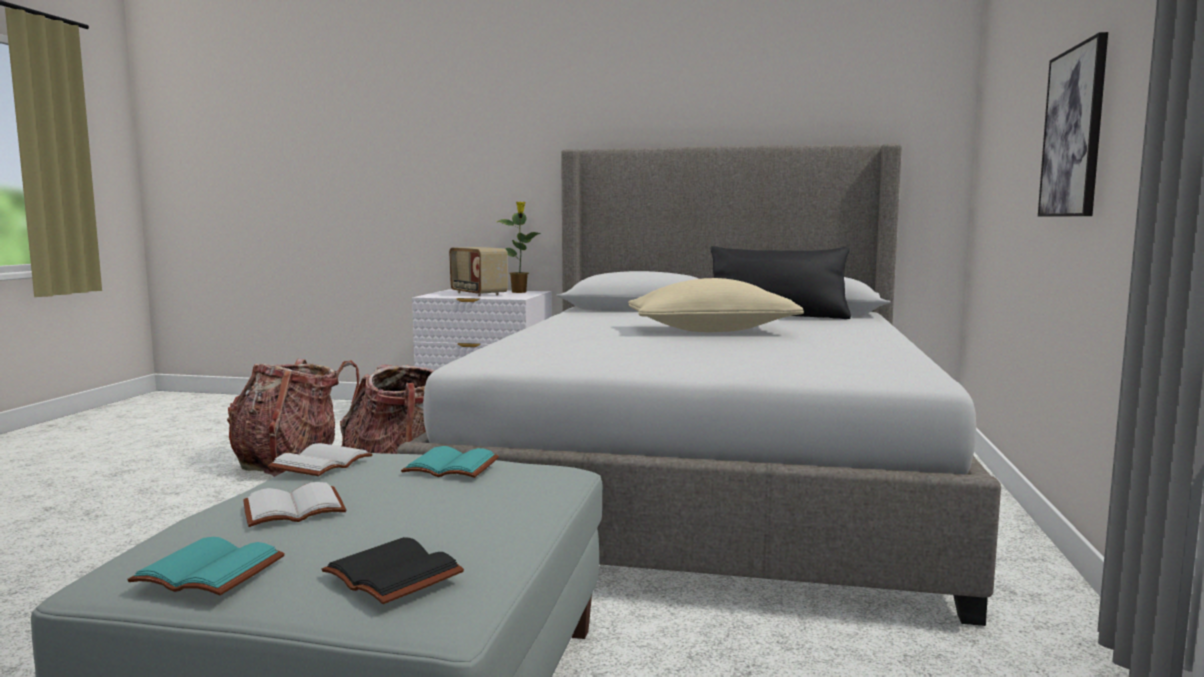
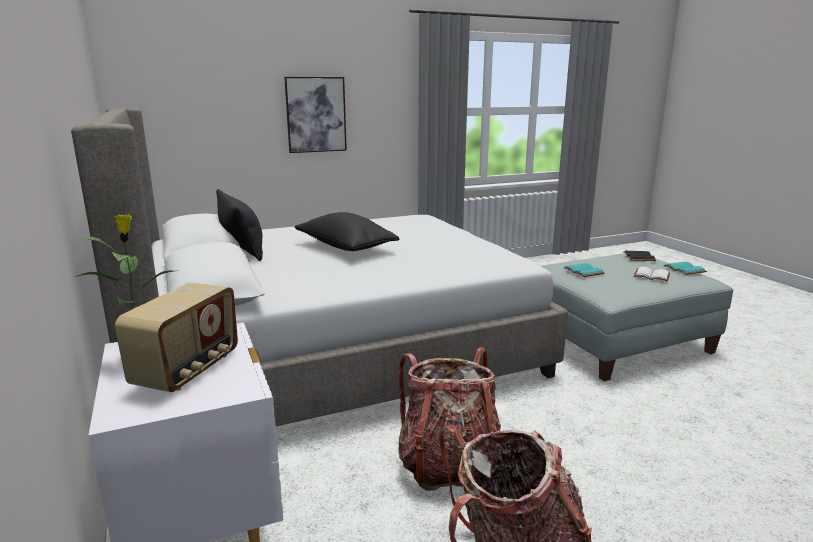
camera: 125 degrees left, 10 degrees up
white book [268,443,373,476] -> none
beige pillow [628,278,804,332] -> black pillow [294,212,399,251]

